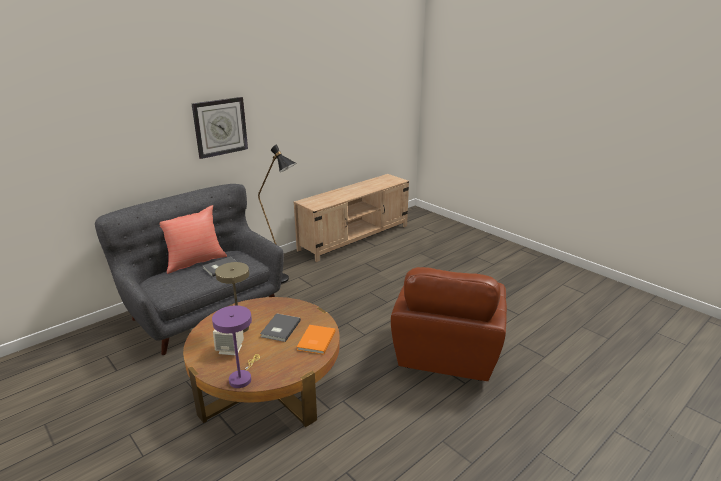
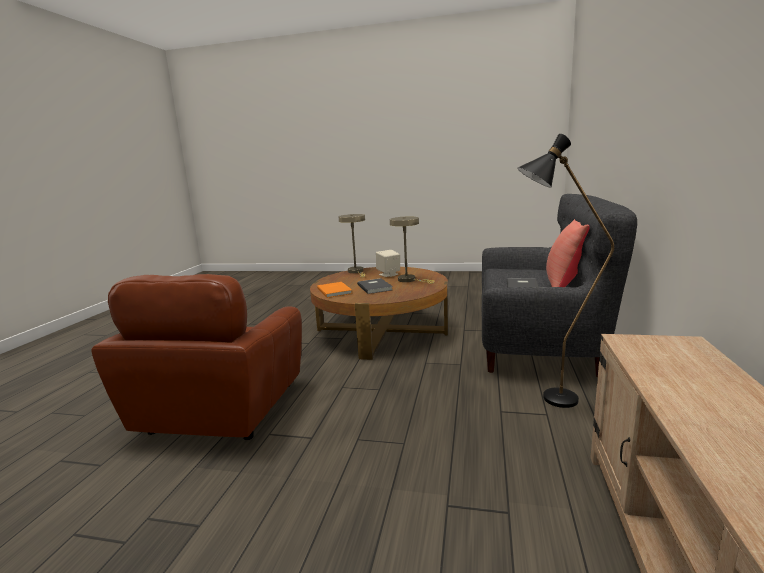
camera: 145 degrees right, 10 degrees down
wall clock [192,97,248,159] -> none
purple table lamp [212,305,260,388] -> beige table lamp [339,214,365,277]
brown armchair [391,267,507,381] -> brown armchair turned 150 degrees counterclockwise [91,274,302,440]

